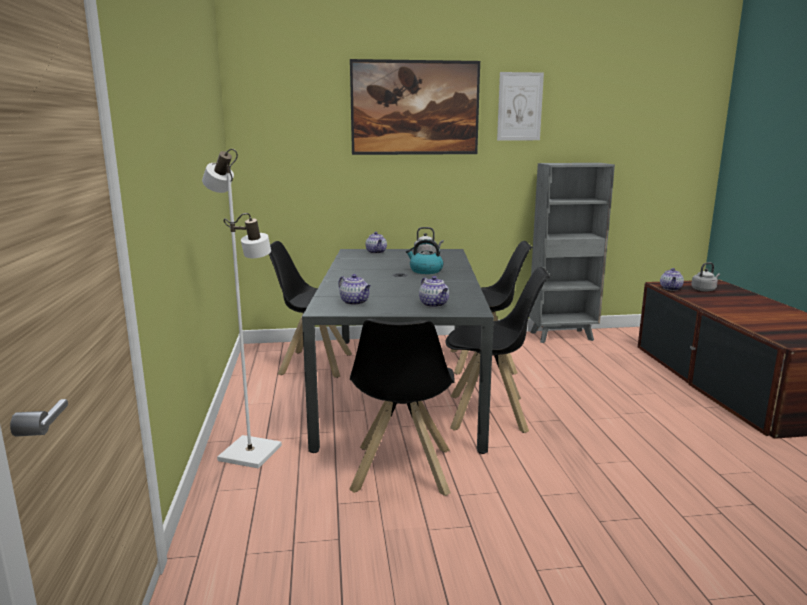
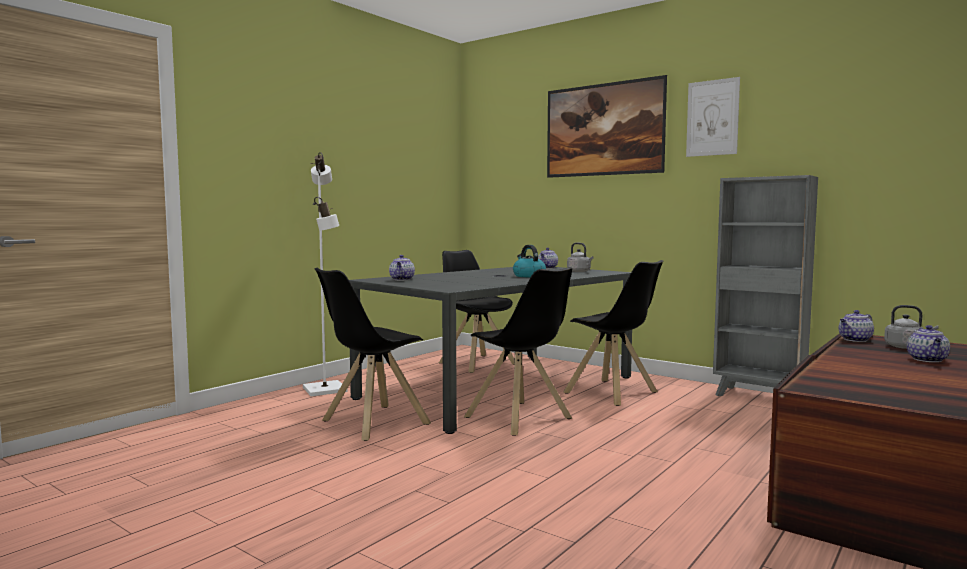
camera: 45 degrees right, 10 degrees down
teapot [419,276,449,307] -> teapot moved to [907,325,950,362]

